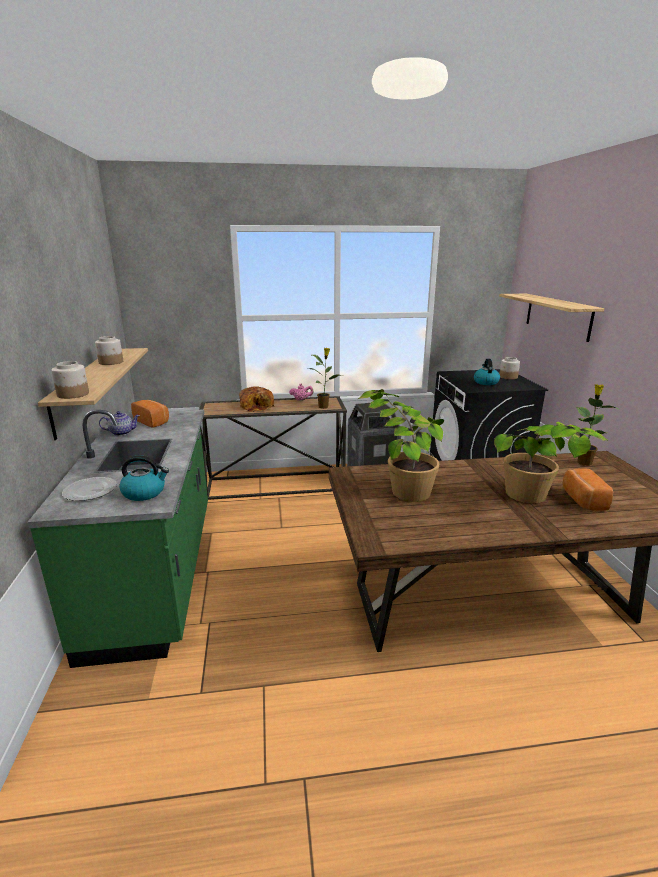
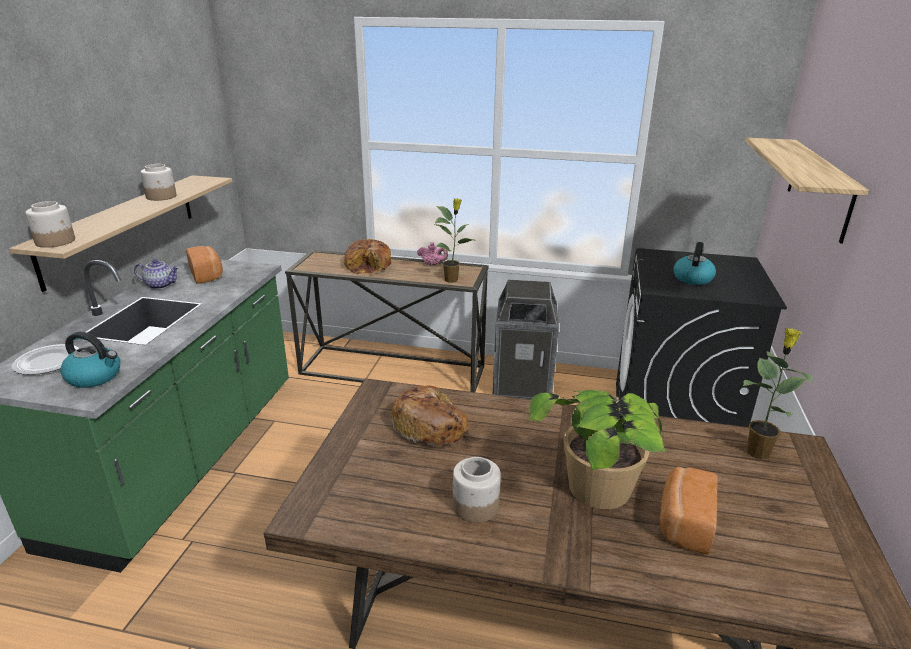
camera: 20 degrees right, 5 degrees up
potted plant [358,389,444,502] -> bread [392,385,469,447]
jar [500,357,520,380] -> jar moved to [453,457,501,523]

